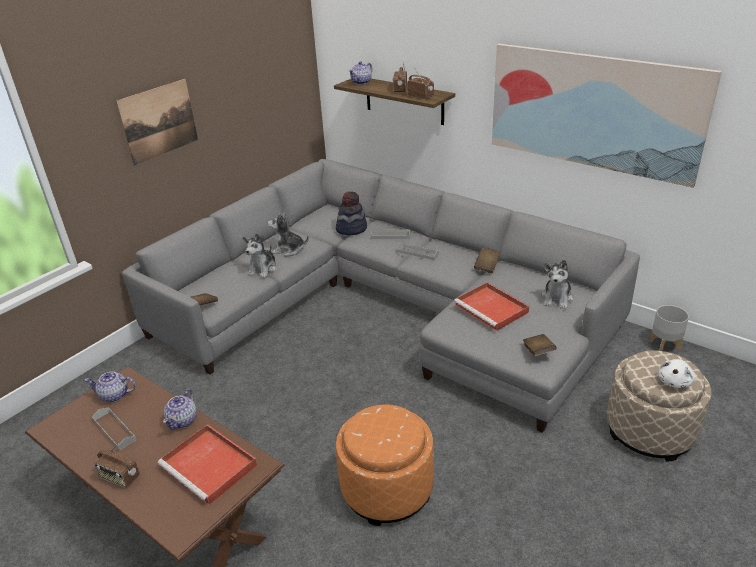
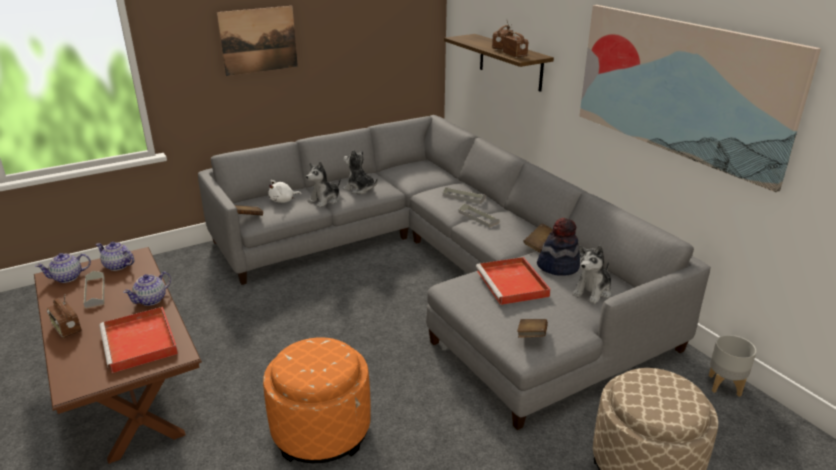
camera: 20 degrees right, 5 degrees down
hat [336,191,367,235] -> hat moved to [537,218,580,276]
teapot [349,61,372,85] -> teapot moved to [36,253,91,283]
white plush toy [659,359,696,388] -> white plush toy moved to [268,180,301,203]

